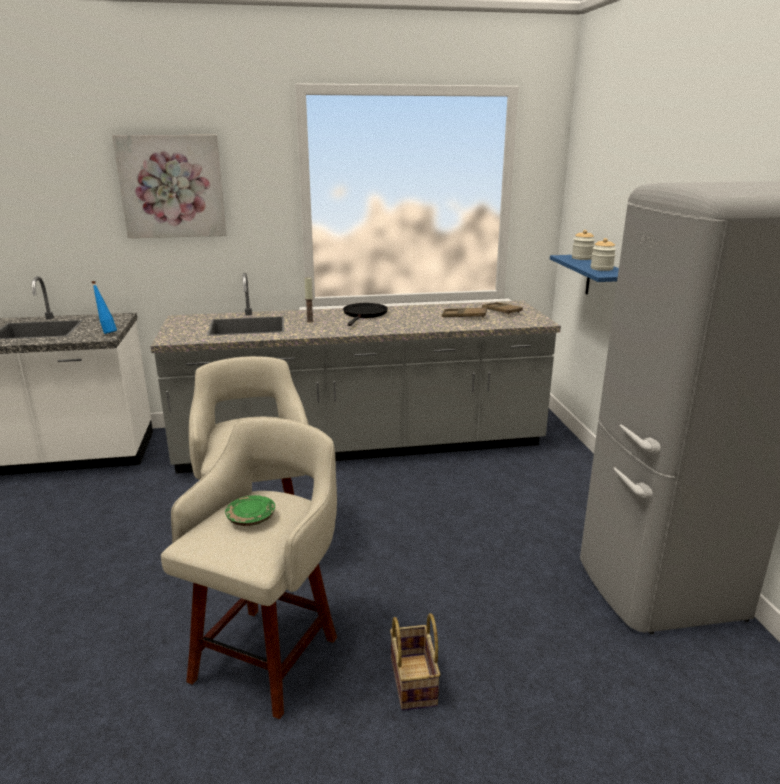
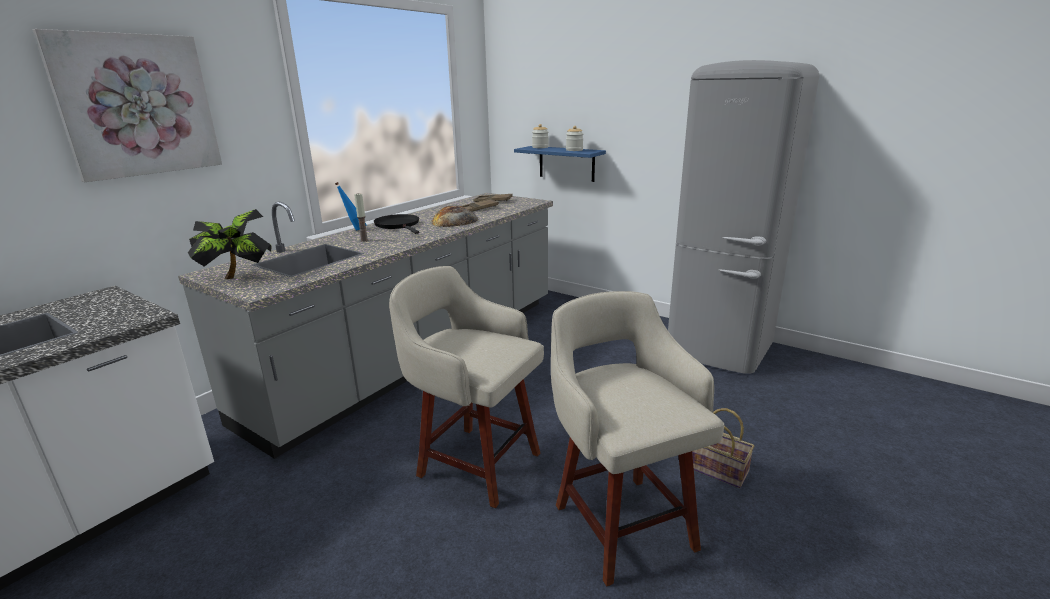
camera: 45 degrees left, 0 degrees up
blue bottle [92,281,117,334] -> blue bottle moved to [335,182,367,231]
green plate [225,495,275,526] -> none
none -> potted plant [188,209,272,279]
none -> bread [431,205,478,227]

